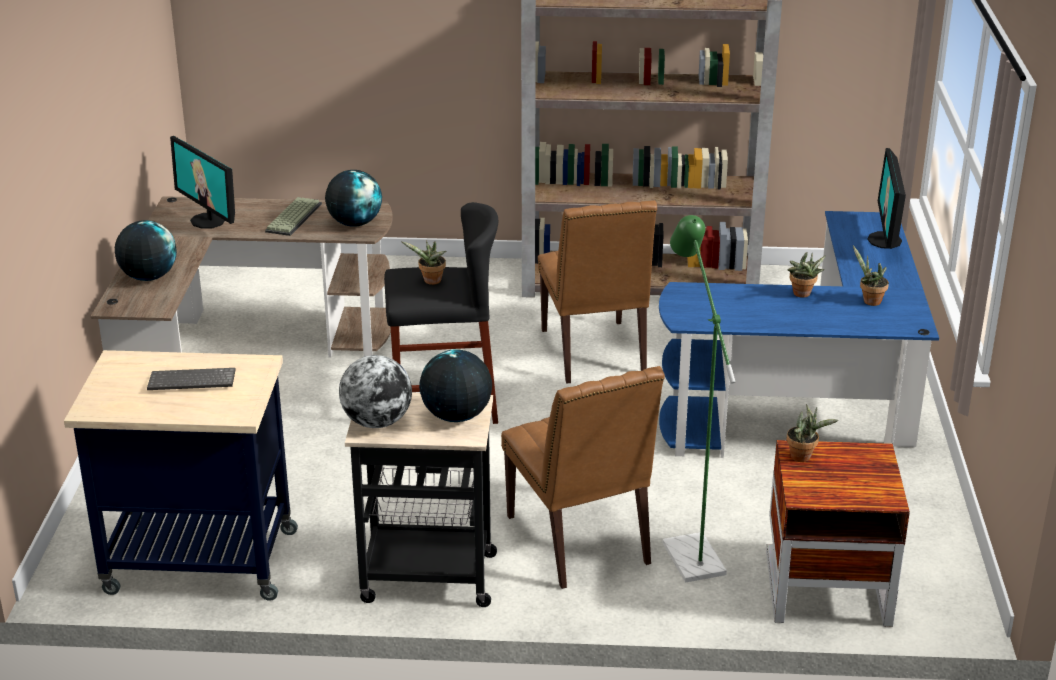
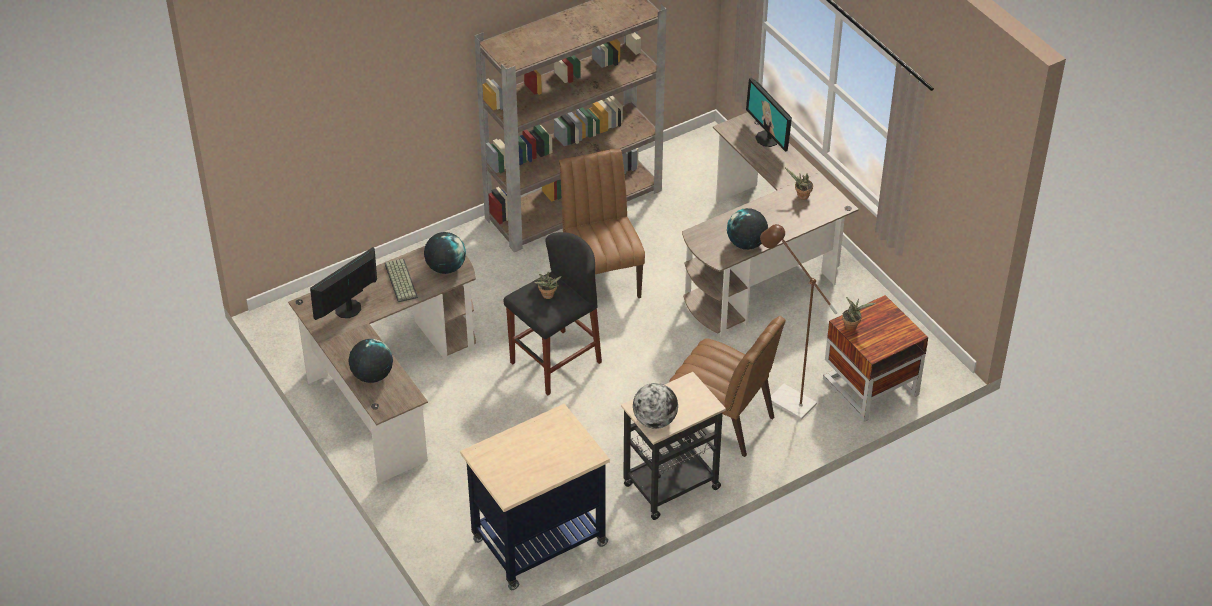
camera: 35 degrees left, 15 degrees up
keyboard [147,368,236,390] -> none
monitor [170,136,235,229] -> monitor turned 120 degrees clockwise [310,247,377,320]
globe [419,349,492,422] -> globe moved to [727,208,768,250]
brown chair [538,200,657,383] -> brown chair turned 150 degrees counterclockwise [559,149,645,298]
blue desk [659,211,939,458] -> brown desk [682,112,859,337]
green floor lamp [663,215,735,583] -> brown floor lamp [760,224,838,420]
potted plant [788,252,826,298] -> none

